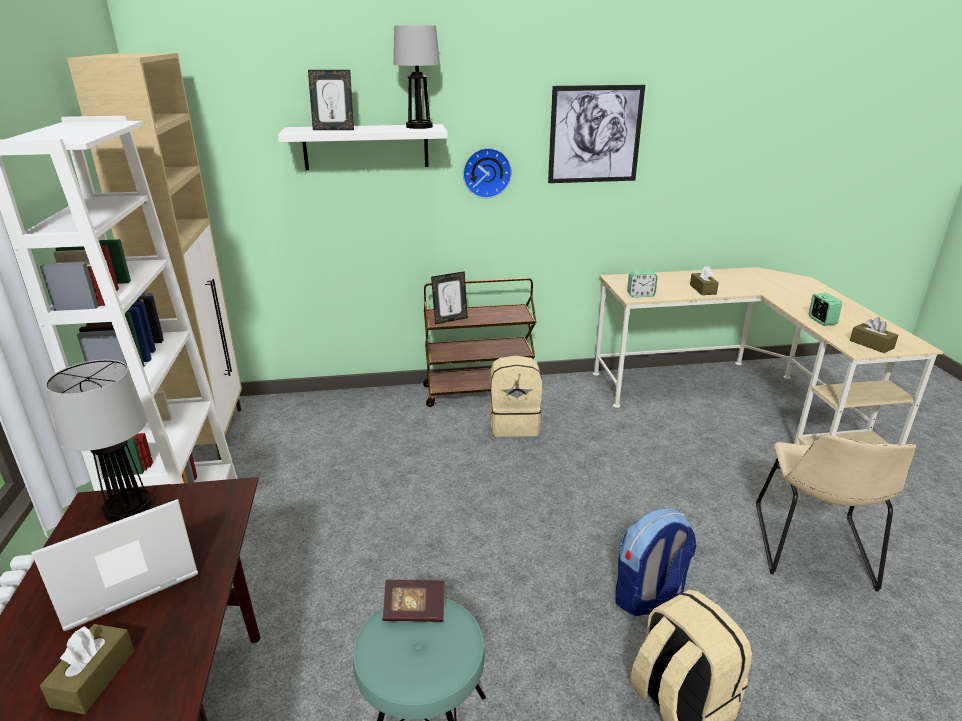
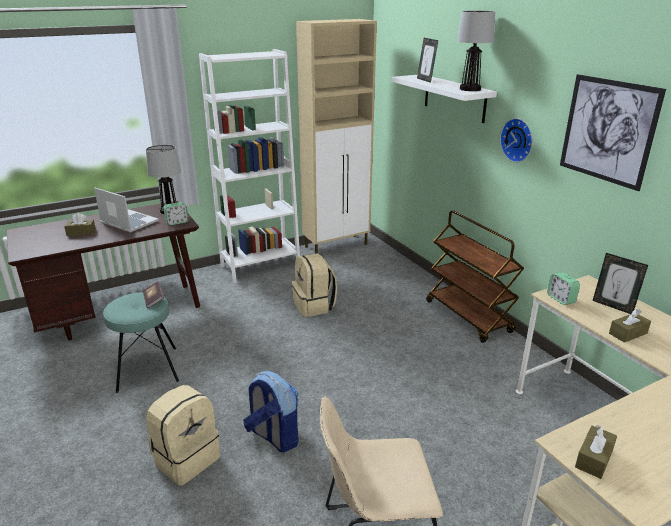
camera: 70 degrees right, 0 degrees up
picture frame [431,271,468,324] -> picture frame moved to [593,253,648,314]
beige backpack [489,355,542,437] -> beige backpack moved to [291,253,337,317]
alarm clock [809,293,842,326] -> alarm clock moved to [163,202,188,225]

